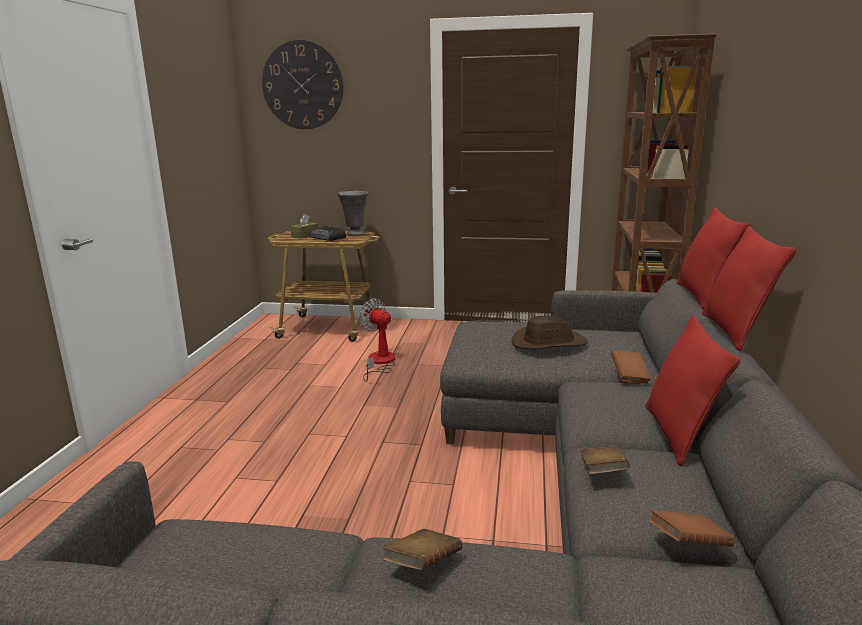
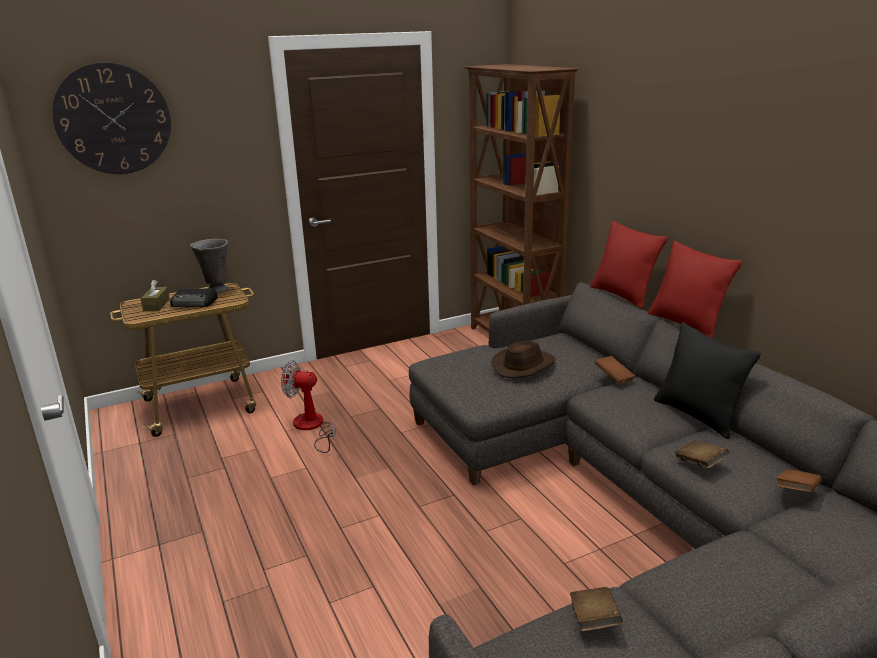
camera: 35 degrees left, 5 degrees up
brown book [382,529,462,570] -> brown book moved to [570,587,623,631]
red pillow [645,315,741,466] -> black pillow [654,322,761,439]

